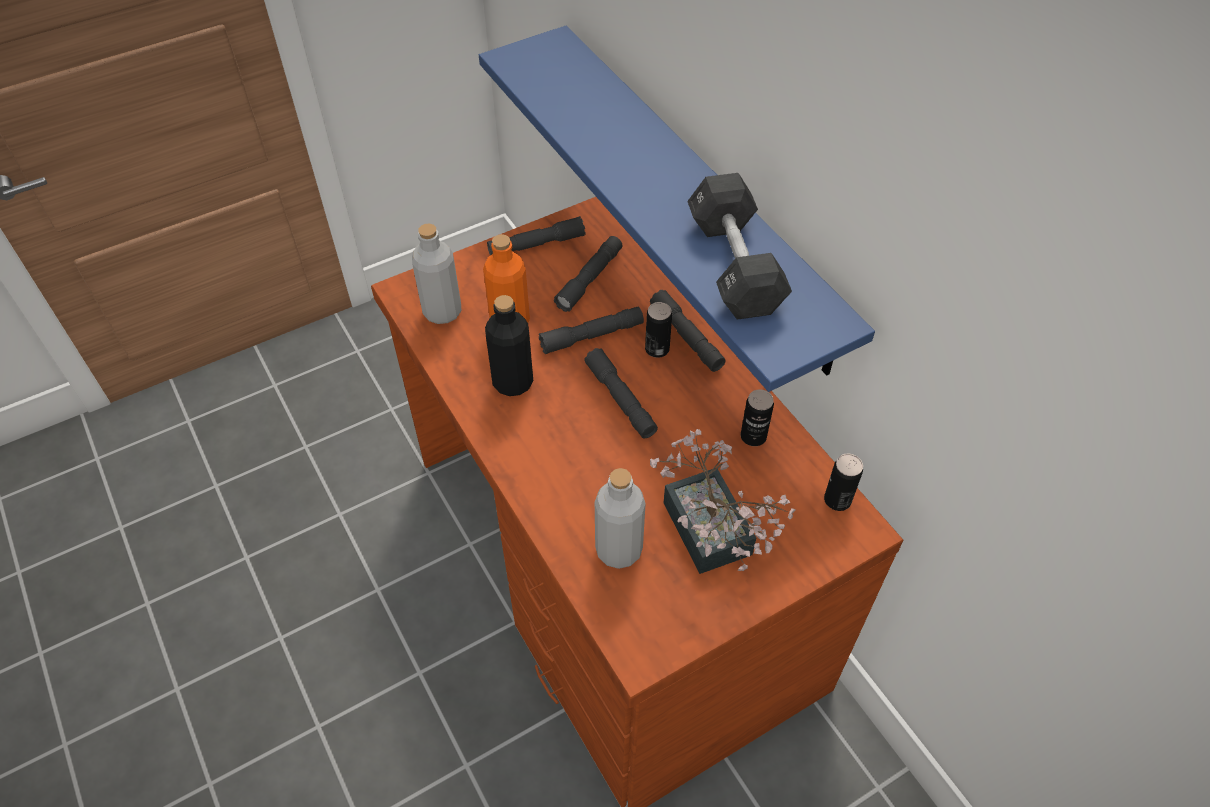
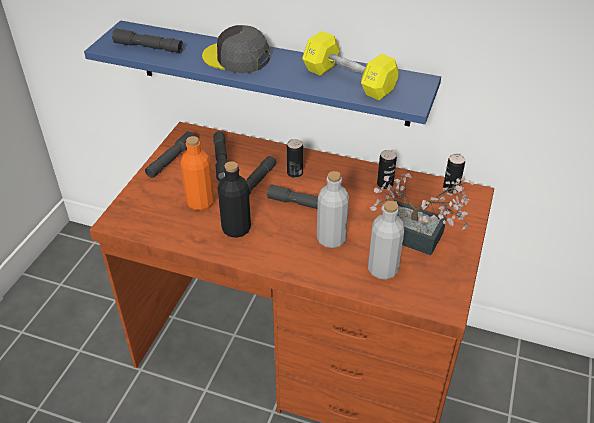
camera: 40 degrees left, 10 degrees down
grey bottle [412,224,461,324] -> grey bottle moved to [317,171,349,248]
grey flashlight [650,290,726,372] -> grey flashlight moved to [112,28,183,53]
black dumbbell [687,173,792,320] -> yellow dumbbell [302,31,399,100]
none -> grey cap [202,25,270,73]

